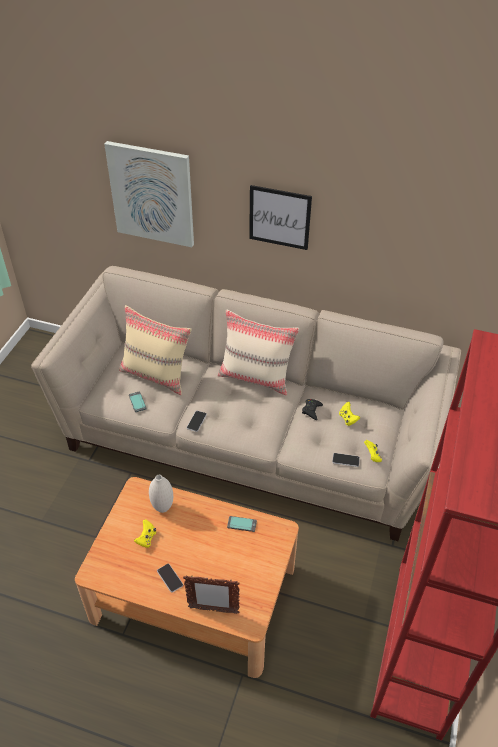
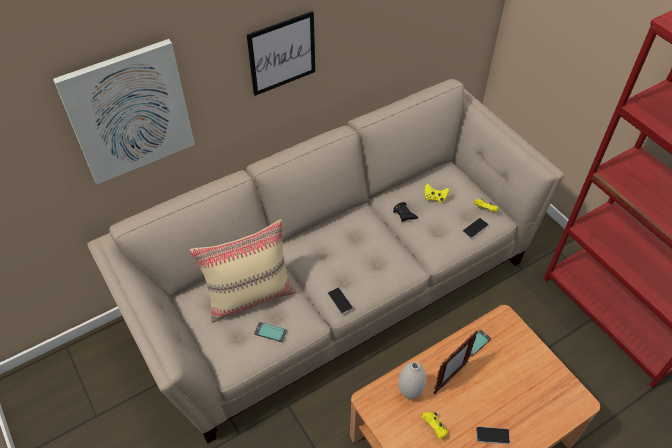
camera: 50 degrees left, 5 degrees up
picture frame [183,575,240,614] -> picture frame moved to [434,331,478,394]
beige pillow [218,309,299,395] -> none

